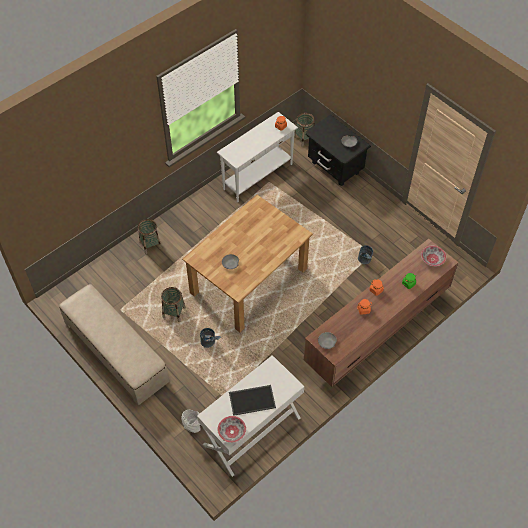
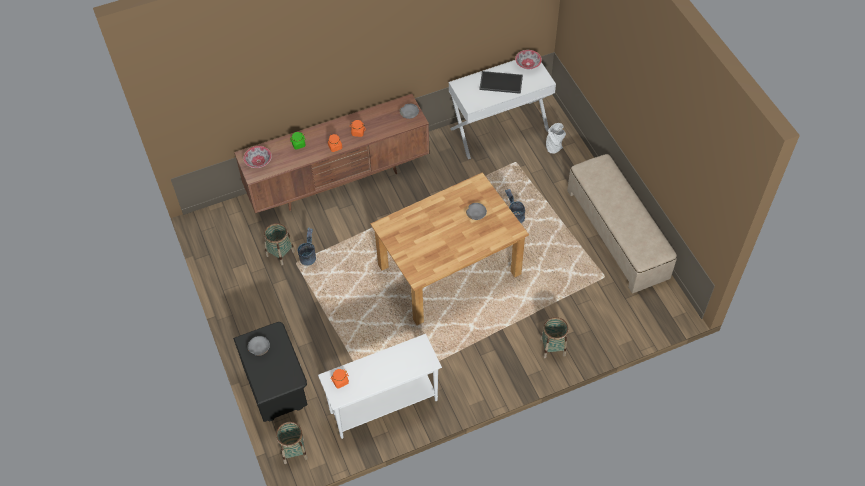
camera: 160 degrees left, 0 degrees up
basket [161,287,186,322] -> basket moved to [264,223,295,266]

